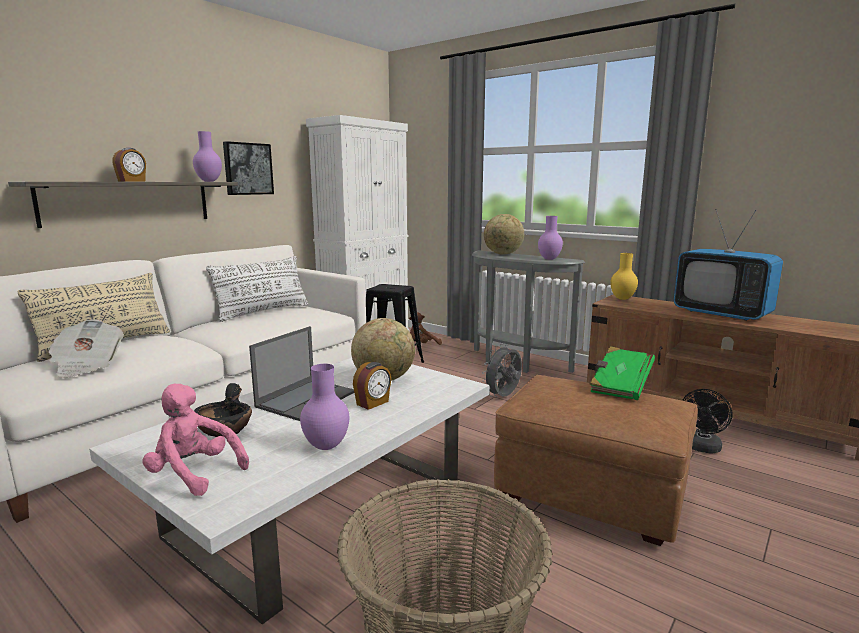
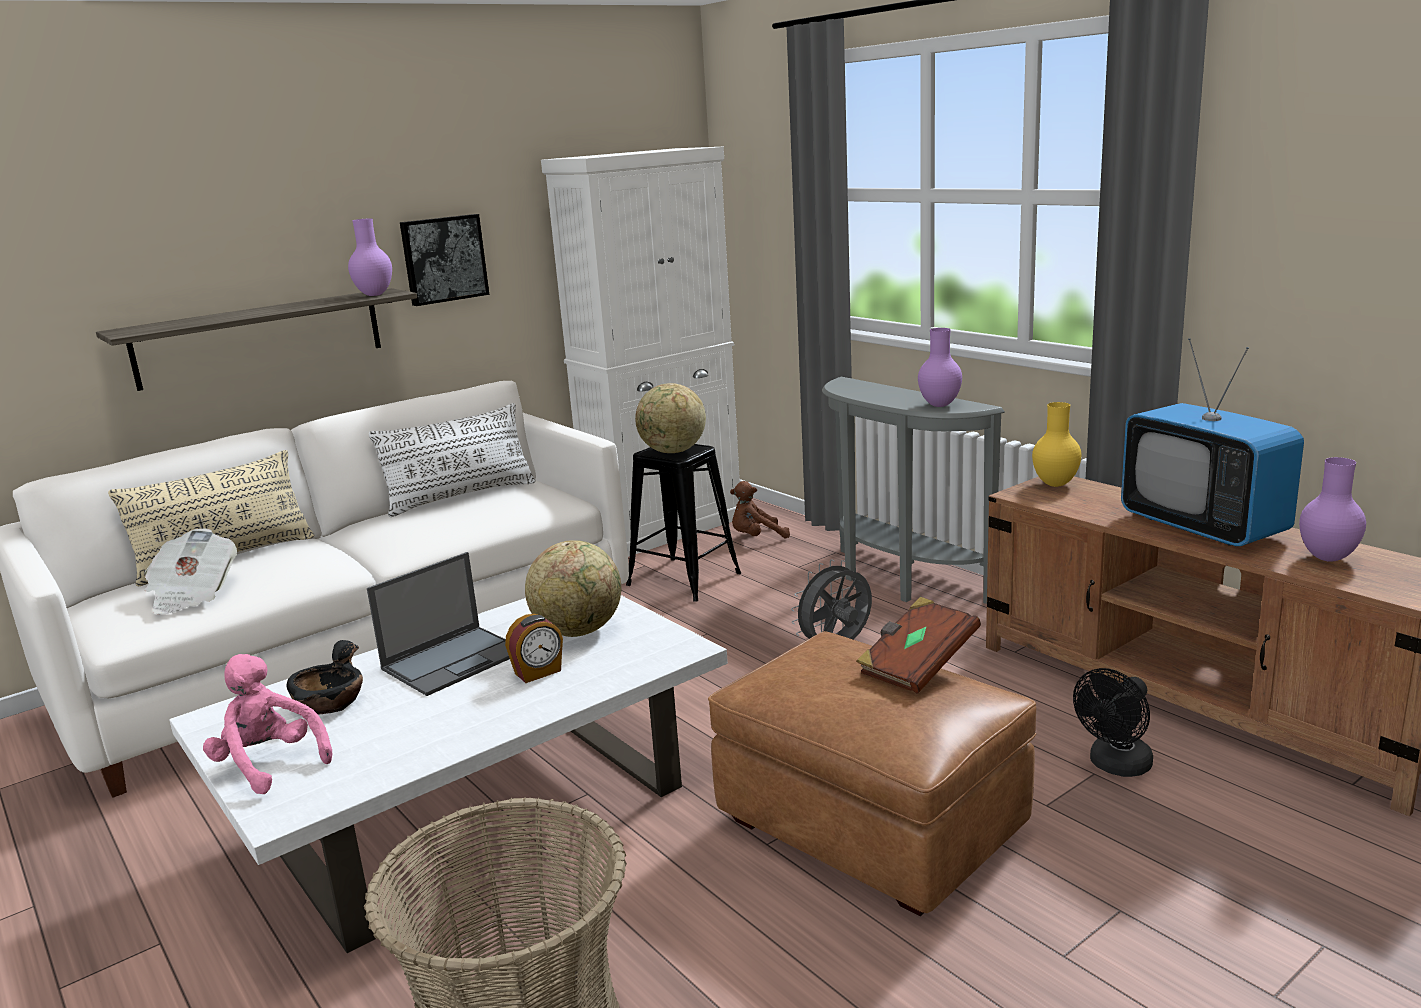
camera: 15 degrees right, 5 degrees up
alarm clock [112,148,146,182] -> none
purple vase [300,364,349,450] -> purple vase moved to [1299,457,1366,562]
globe [484,214,524,254] -> globe moved to [635,383,706,453]
green book [590,346,655,400] -> brown book [856,597,981,694]

